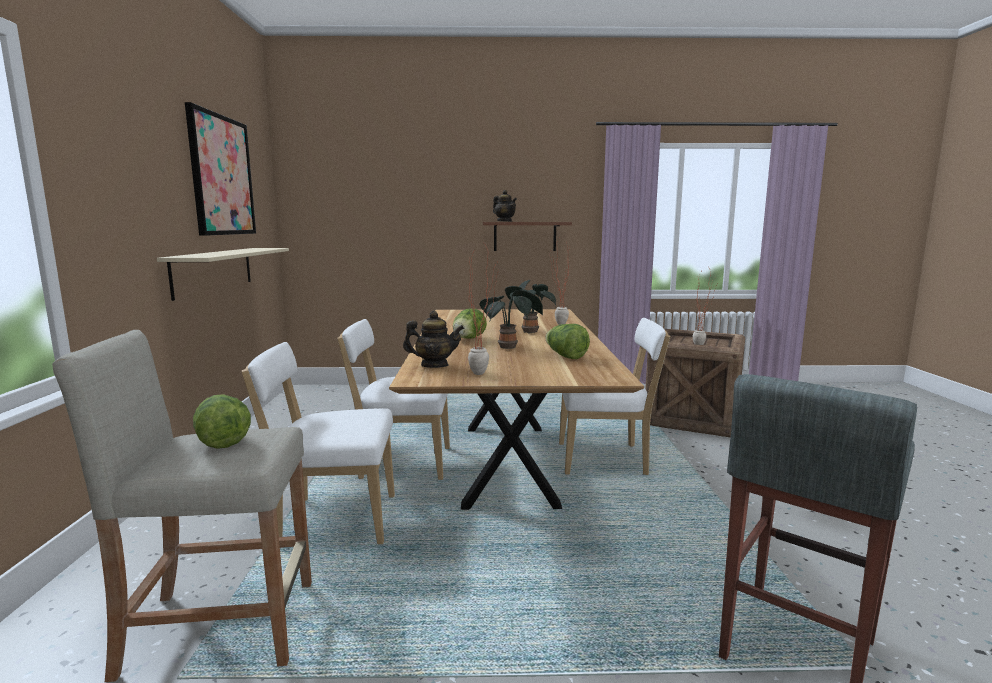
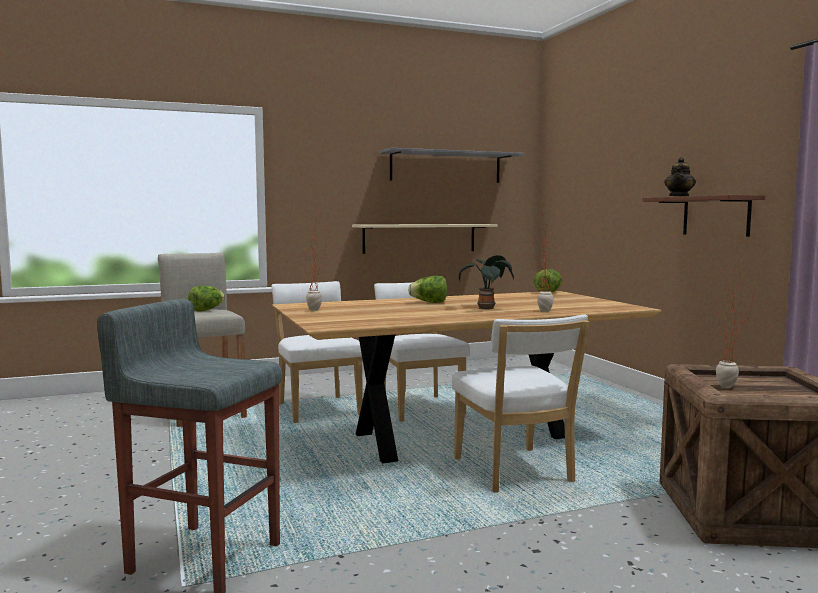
camera: 70 degrees right, 5 degrees down
picture [185,102,256,236] -> grey shelf [379,148,524,183]
teapot [403,311,464,368] -> none
potted plant [479,290,543,349] -> none
lettuce [545,324,590,359] -> lettuce moved to [534,269,562,293]

